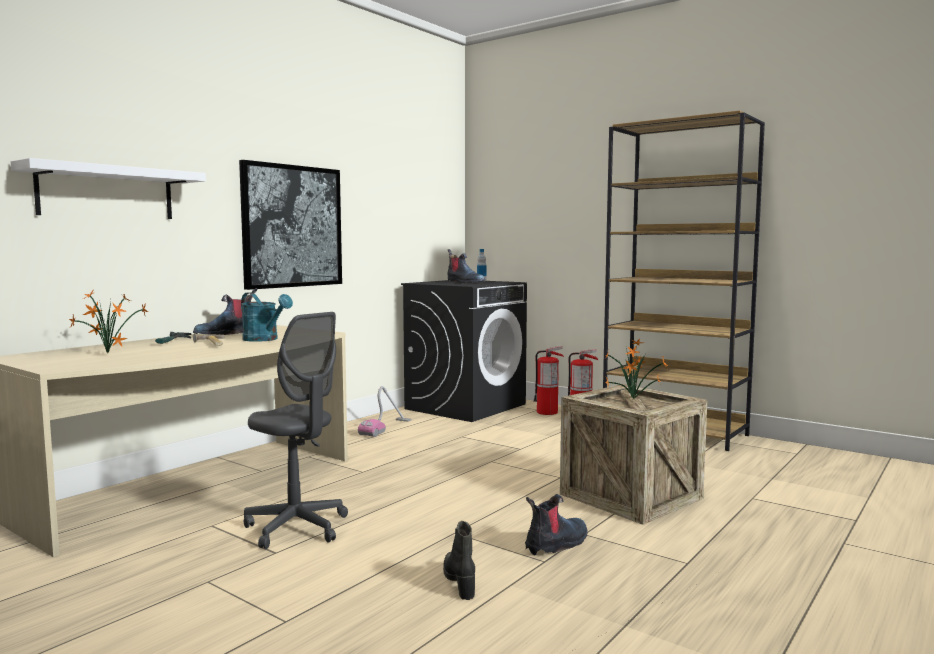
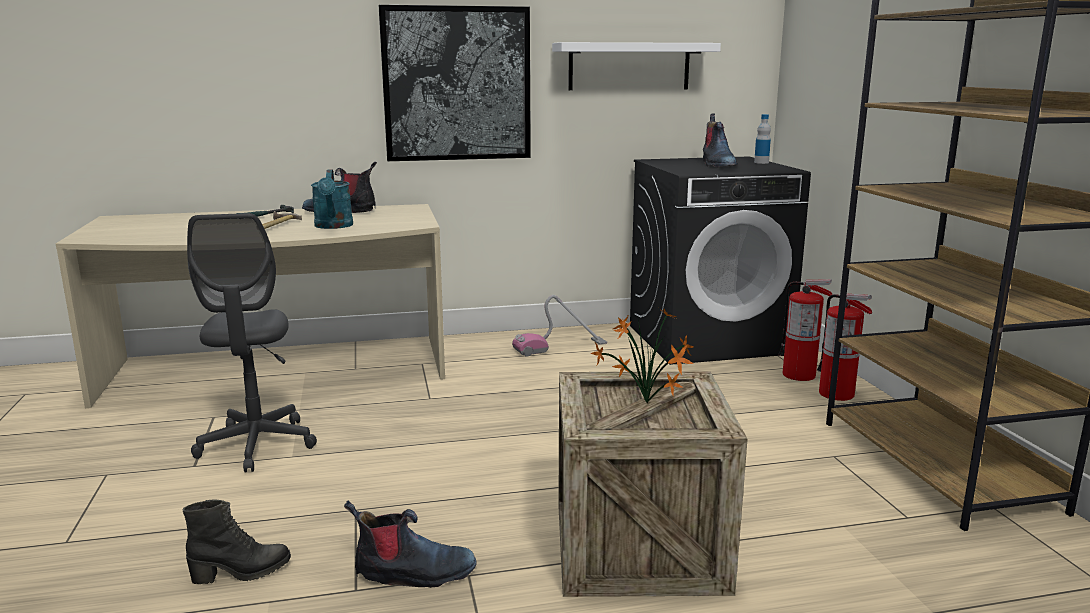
camera: 40 degrees right, 10 degrees up
white shelf [11,158,206,219] -> white shelf moved to [552,42,721,90]
potted plant [69,291,148,354] -> none
black boot [443,521,475,600] -> black boot turned 45 degrees clockwise [183,499,291,584]

